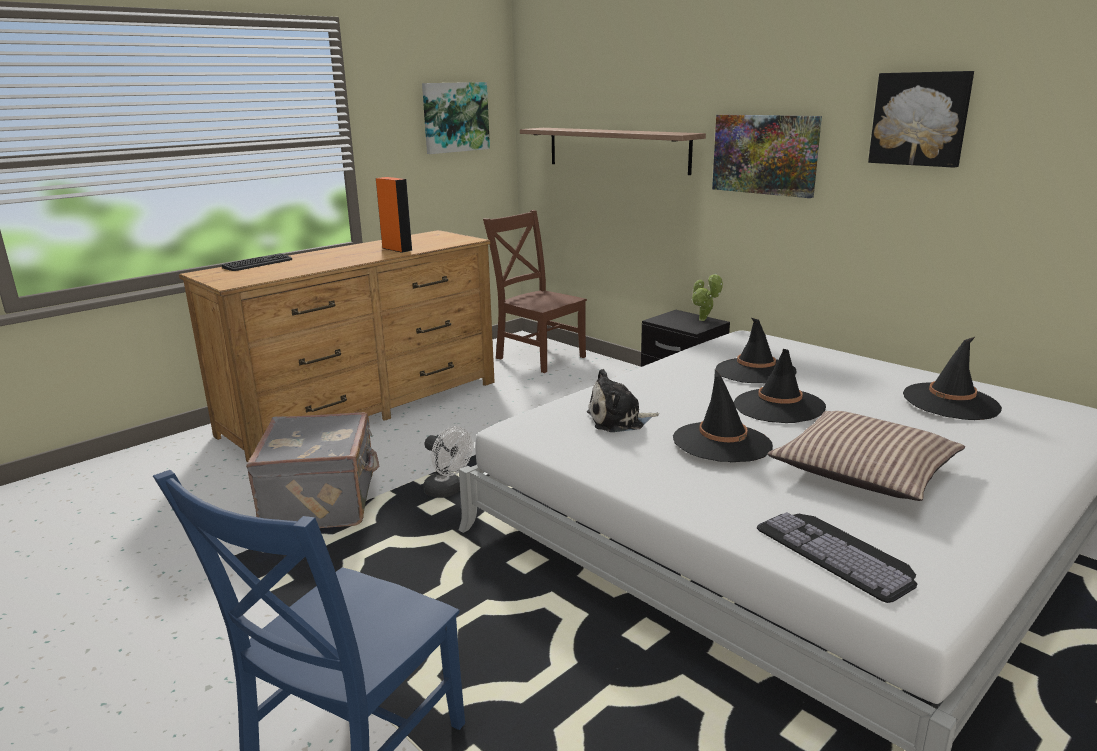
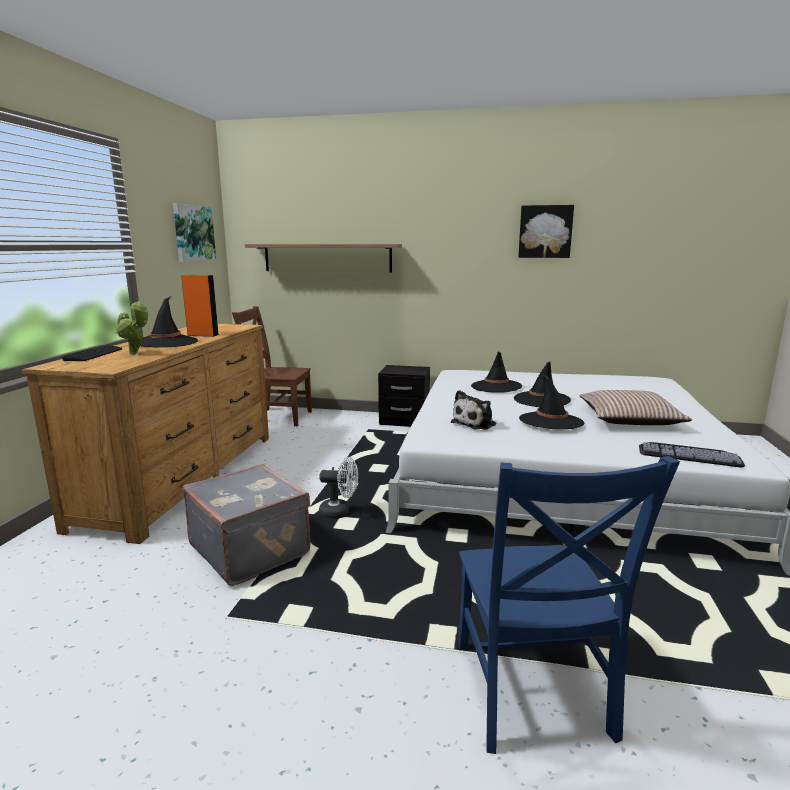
camera: 35 degrees left, 5 degrees down
potted plant [691,273,723,321] -> potted plant moved to [116,301,148,355]
picture [712,114,822,198] -> none
black hat [903,337,1002,420] -> black hat moved to [140,296,198,347]

